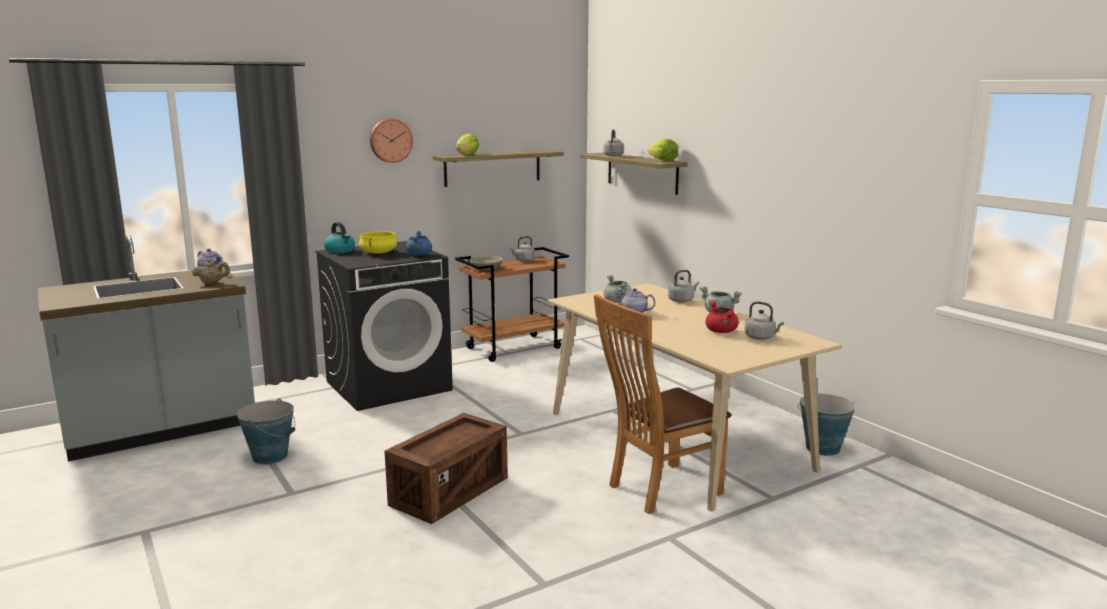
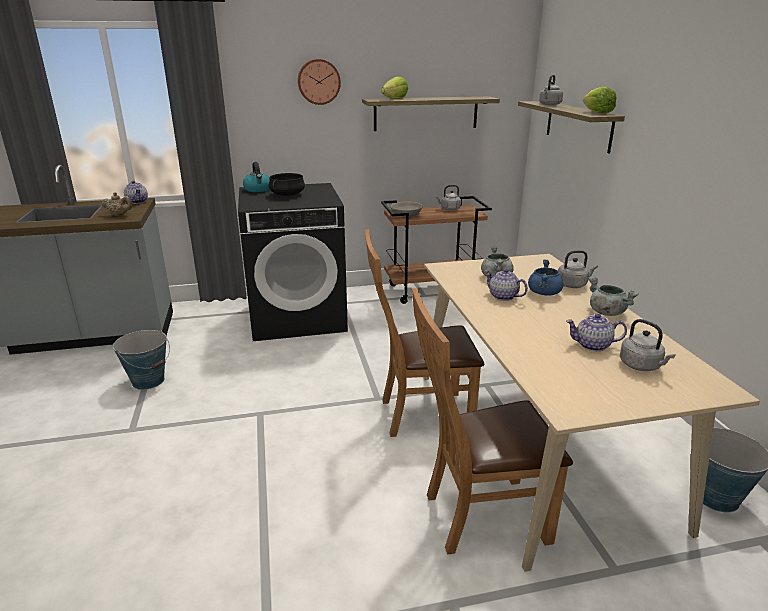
camera: 20 degrees right, 10 degrees up
yellow cooking pot [359,231,397,254] -> black cooking pot [269,173,305,196]
crate [385,413,508,524] -> none
blue cooking pot [406,231,432,256] -> blue cooking pot moved to [528,260,564,296]
red cooking pot [705,301,738,333] -> teapot [566,313,627,351]
none -> brown chair [365,229,484,437]

